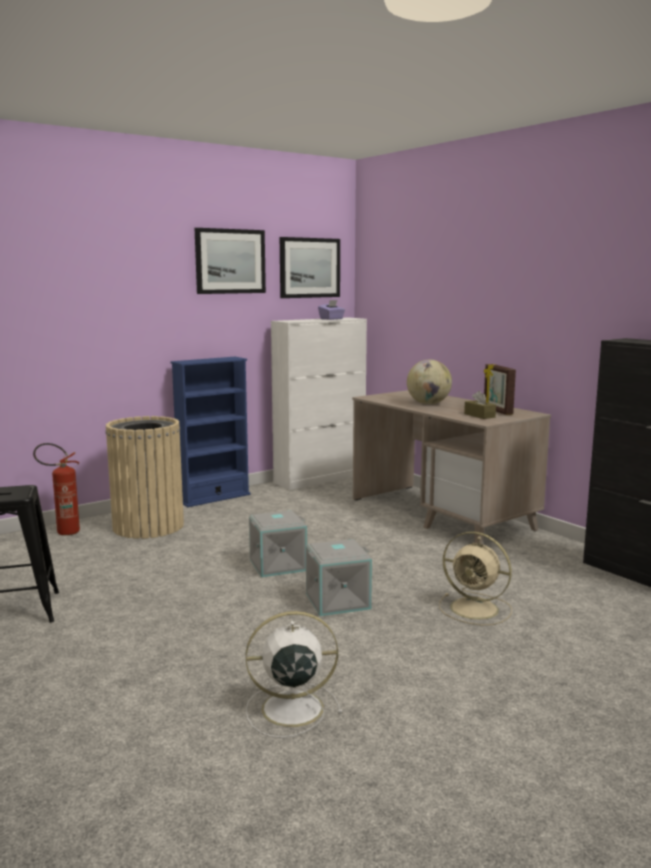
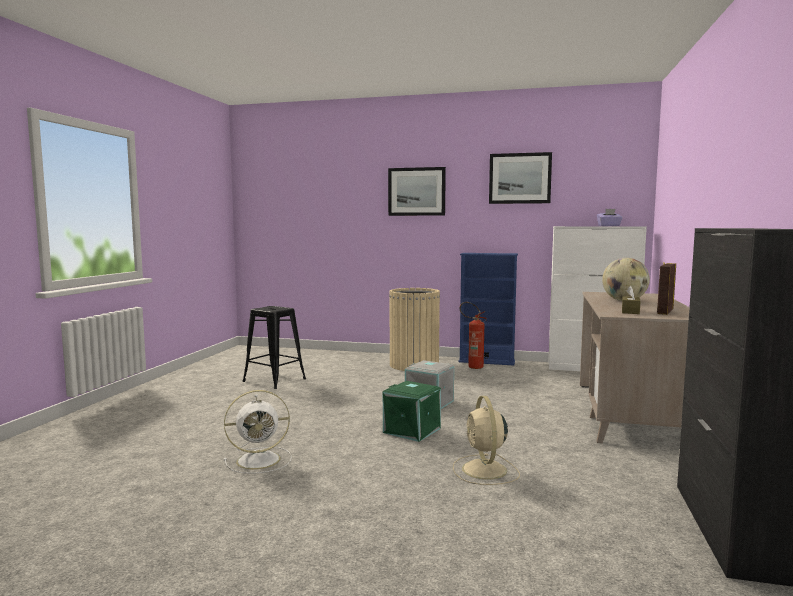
camera: 50 degrees right, 5 degrees down
fire extinguisher [33,443,80,535] -> fire extinguisher moved to [459,302,487,369]
white fan [246,611,343,738] -> white fan turned 120 degrees clockwise [224,390,292,474]
picture [280,237,340,298] -> picture moved to [388,167,446,216]
grey storage box [306,539,372,616] -> green storage box [383,381,441,442]

